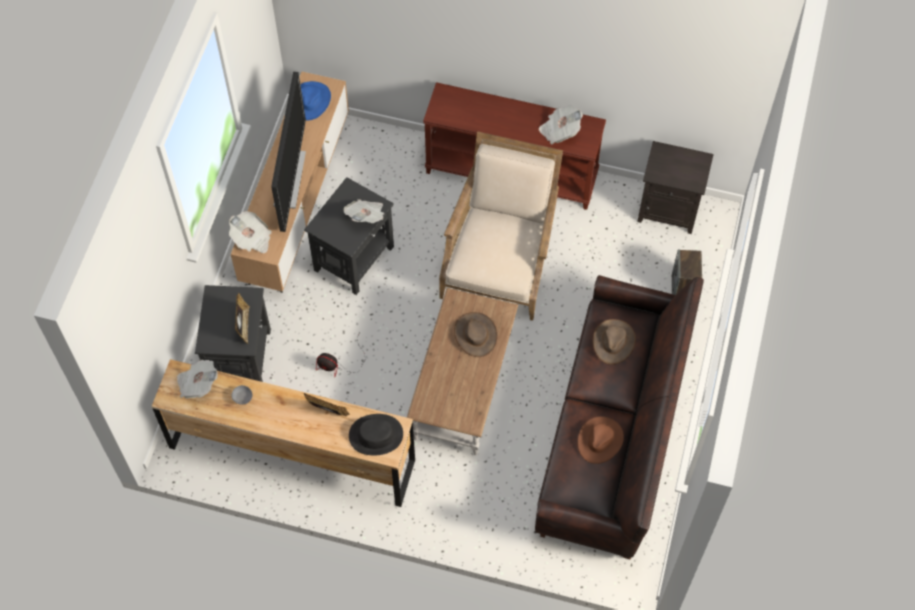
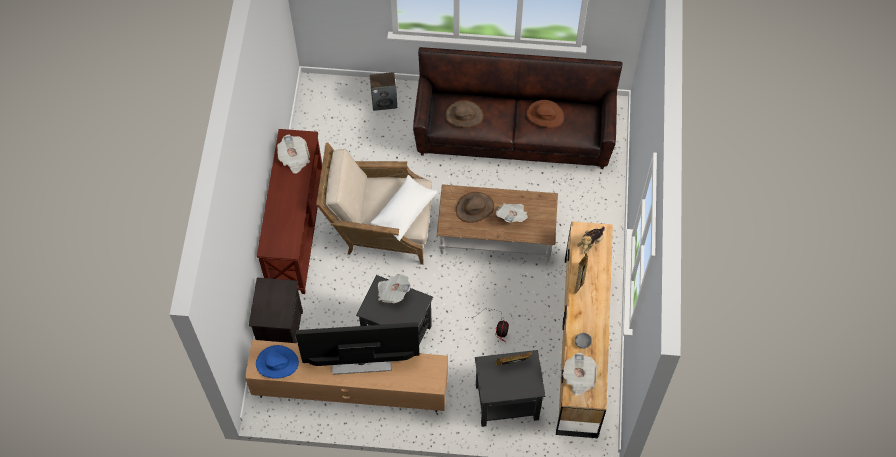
camera: 100 degrees left, 0 degrees up
newspaper [229,211,272,253] -> newspaper moved to [496,203,528,222]
black hat [349,414,403,455] -> plush toy [577,226,605,254]
black nightstand [637,141,714,234] -> black nightstand moved to [249,278,303,343]
none -> white pillow [370,175,437,241]

